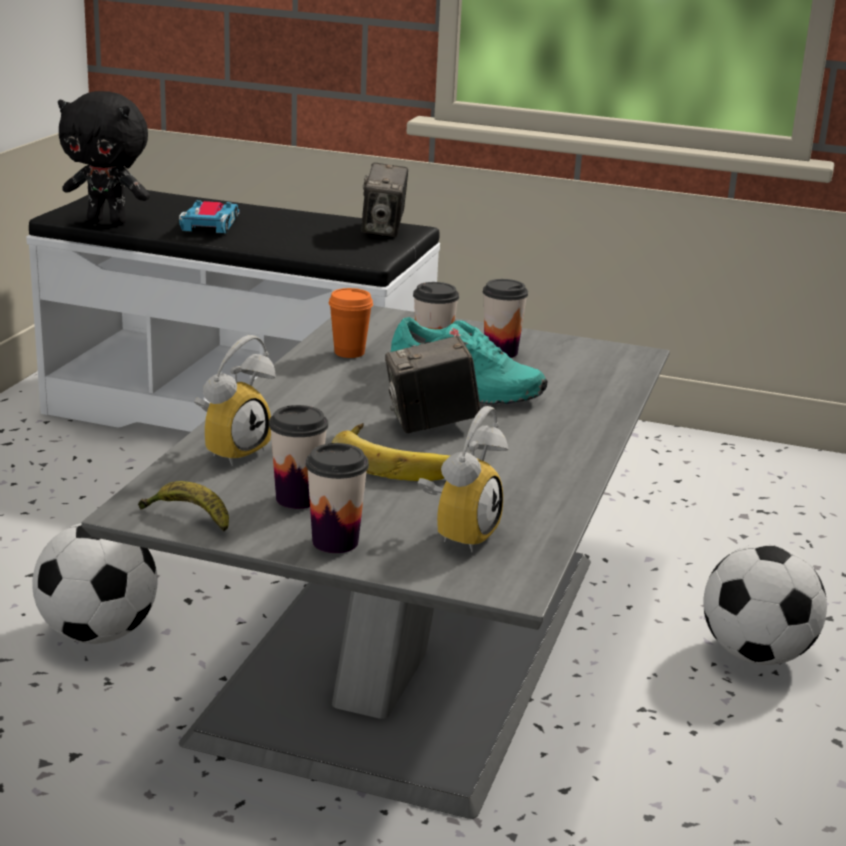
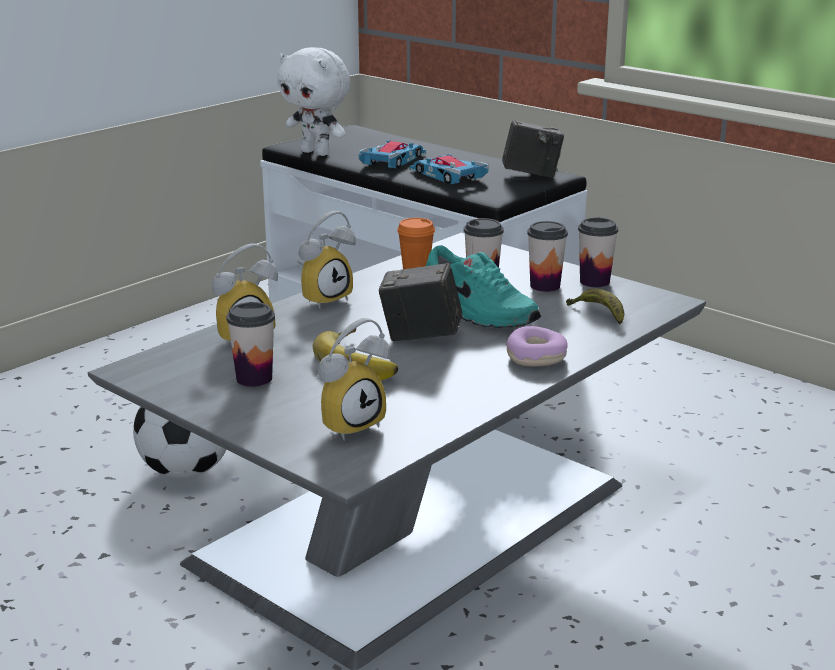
camera: 25 degrees right, 0 degrees up
black plush toy [58,91,150,225] -> white plush toy [277,47,350,156]
banana [138,481,229,532] -> banana moved to [566,289,624,324]
cup [306,443,369,553] -> cup moved to [578,217,618,287]
camera [361,162,408,237] -> camera turned 120 degrees counterclockwise [502,120,564,178]
football [703,544,827,665] -> none
none -> alarm clock [297,211,356,309]
none -> toy car [409,154,489,184]
none -> donut [506,326,568,366]

